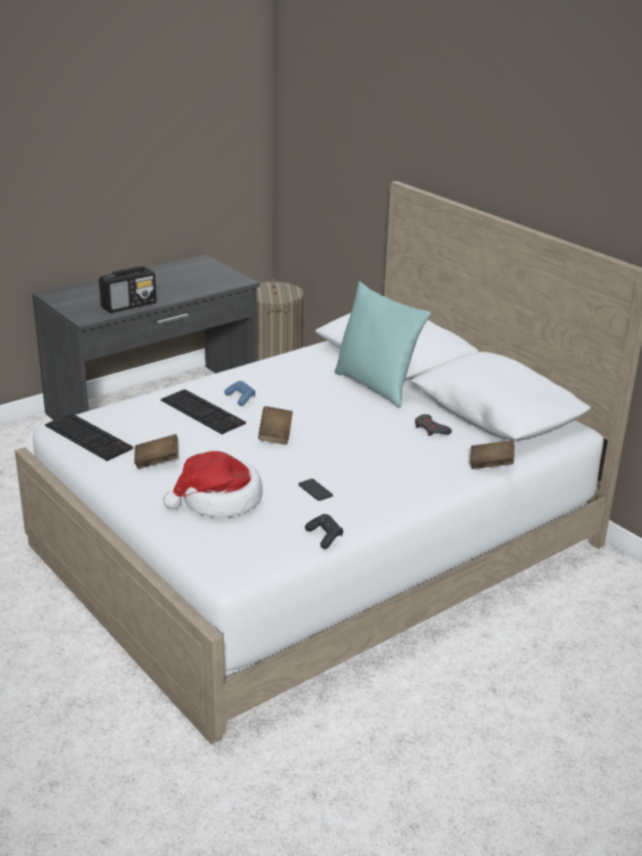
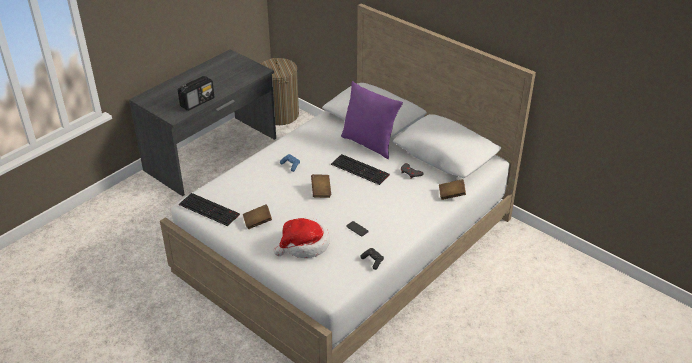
camera: 10 degrees left, 10 degrees up
keyboard [161,389,246,434] -> keyboard moved to [331,154,390,185]
turquoise pillow [334,281,431,408] -> purple pillow [341,81,403,159]

